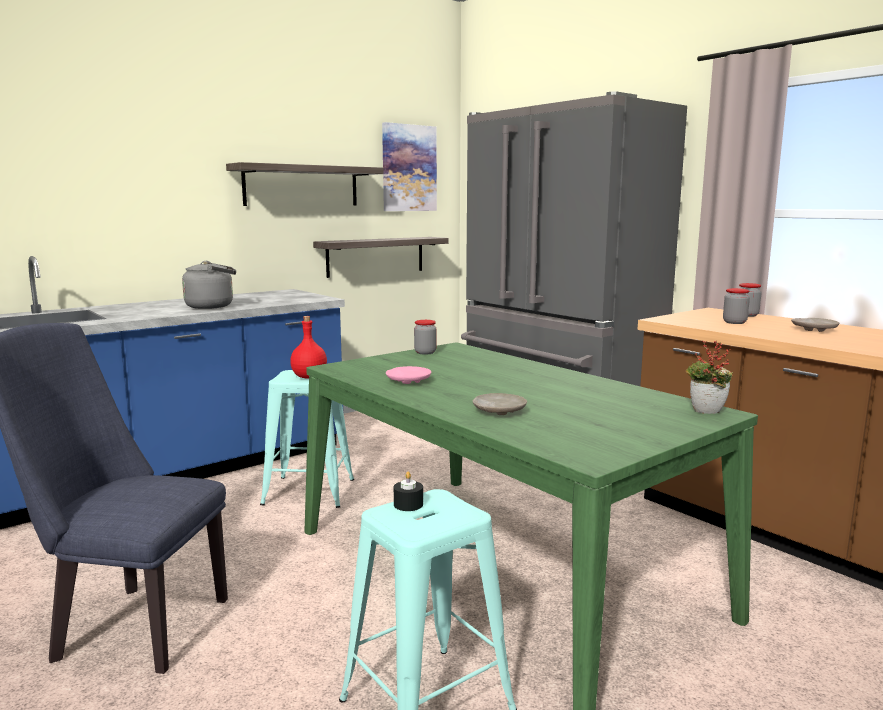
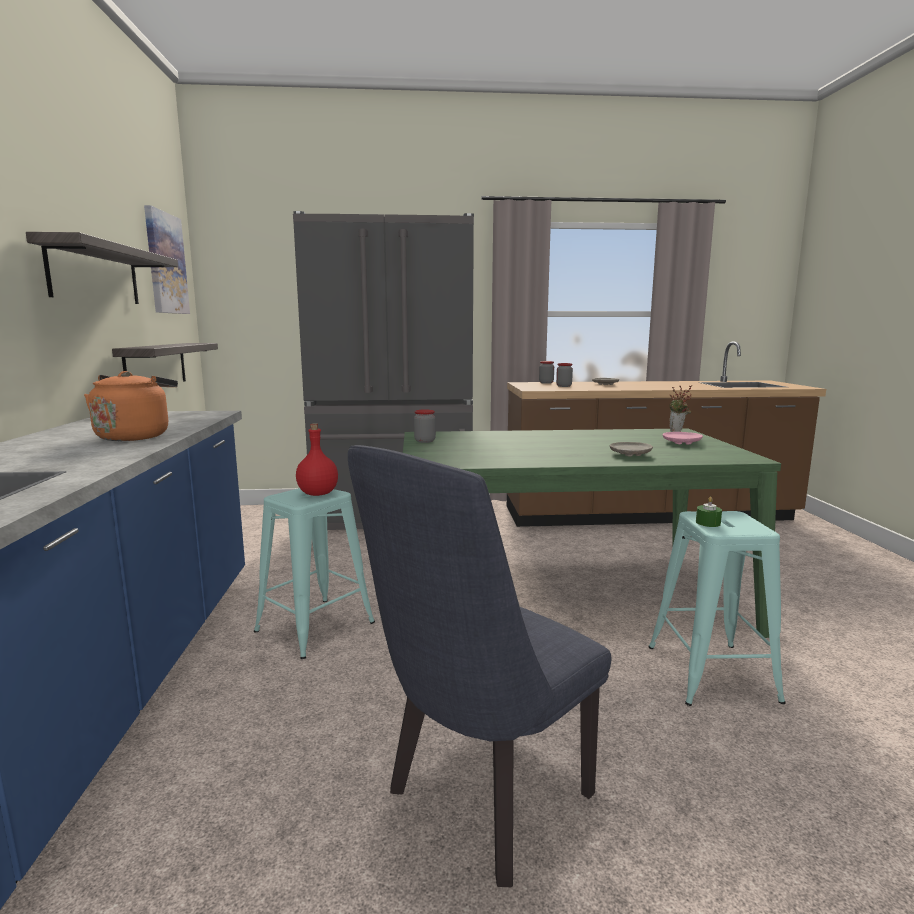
camera: 55 degrees left, 0 degrees up
grey kettle [182,261,236,309] -> orange kettle [84,371,178,441]
pink plate [386,366,431,384] -> pink plate moved to [662,432,703,445]
black candle [394,471,423,511] -> green candle [696,497,722,527]

